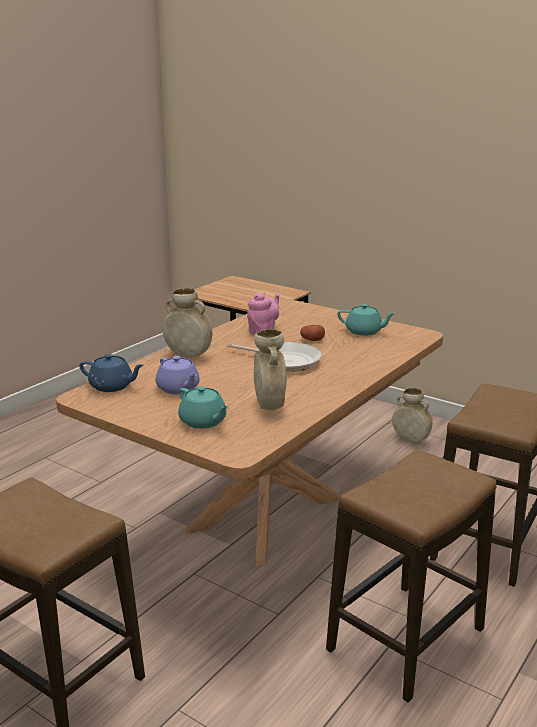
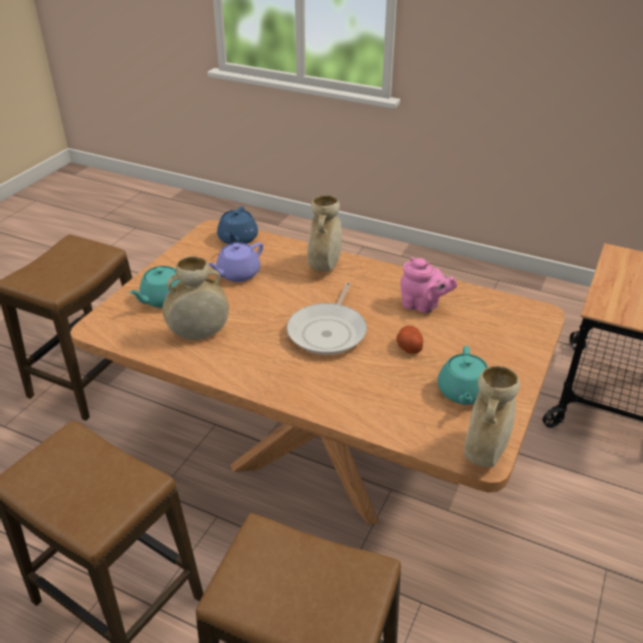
camera: 80 degrees right, 15 degrees up
beige vase [392,388,433,442] -> beige vase moved to [464,366,520,467]

